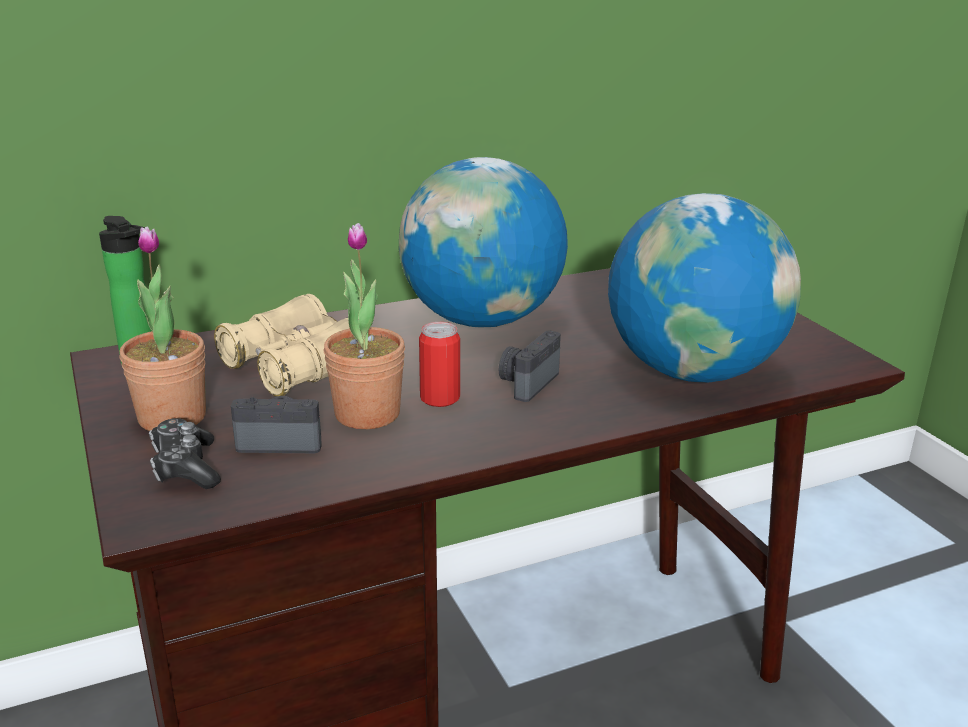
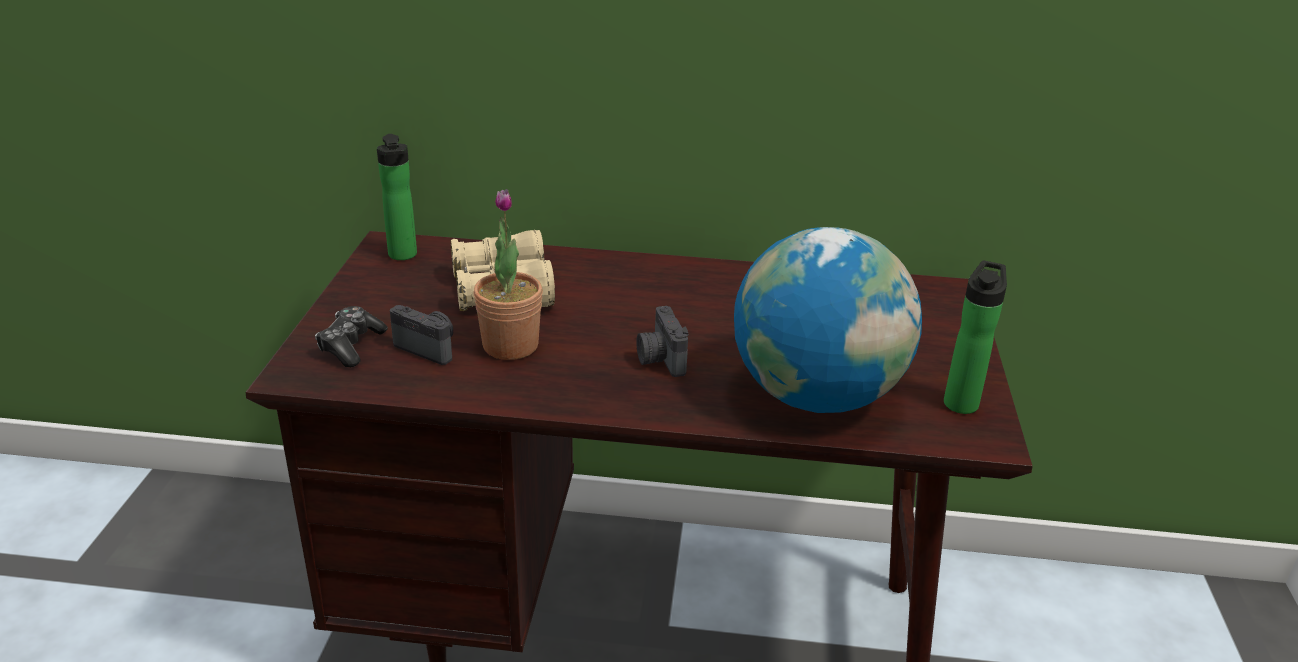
camera: 30 degrees right, 5 degrees up
potted plant [119,226,206,431] -> none
globe [399,157,568,328] -> none
can [419,322,460,407] -> none
camera [499,330,561,402] -> camera turned 75 degrees counterclockwise [636,306,689,377]
none -> bottle [944,261,1007,414]

